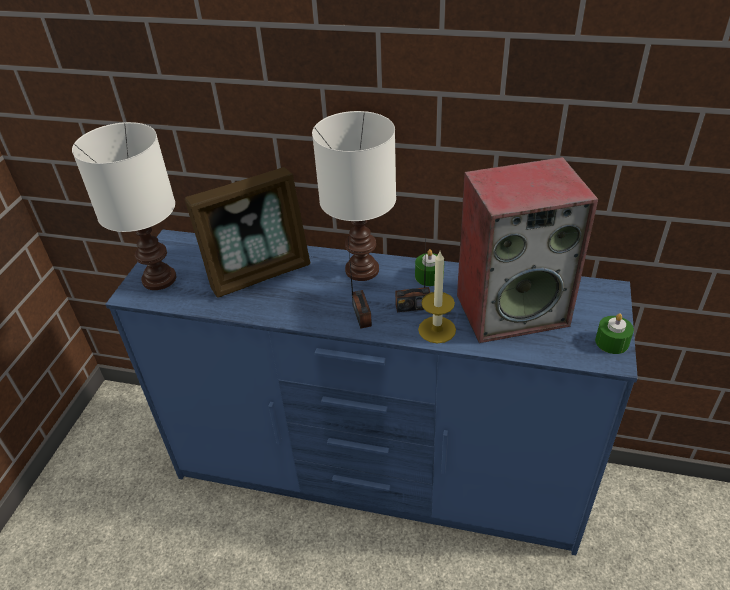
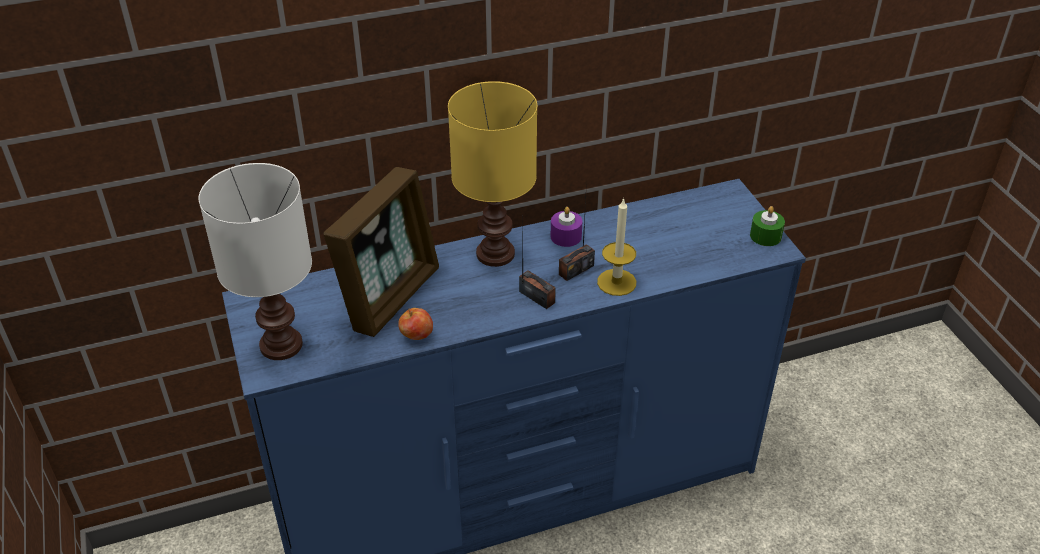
camera: 35 degrees left, 0 degrees up
white table lamp [312,111,396,281] -> yellow table lamp [448,81,537,267]
green candle [415,249,444,286] -> purple candle [551,207,582,247]
speaker [457,157,598,343] -> none
none -> apple [398,308,433,340]

